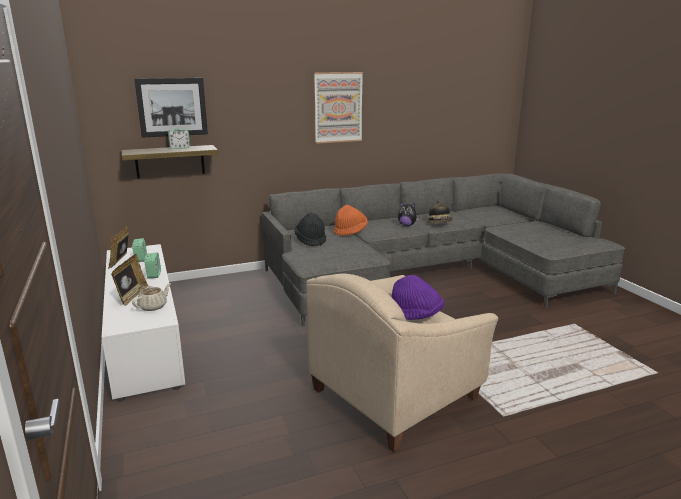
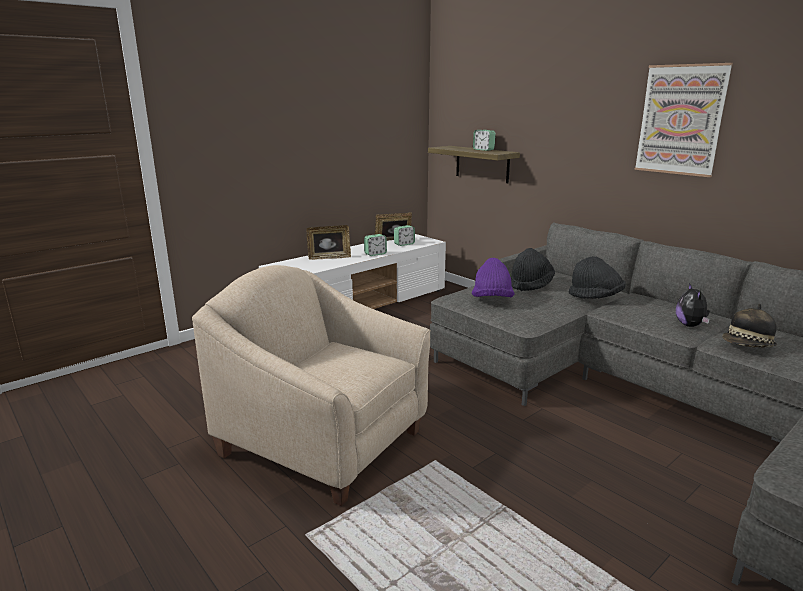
camera: 70 degrees right, 0 degrees up
beige teapot [132,283,171,311] -> none
picture [134,78,208,138] -> none
orange hat [334,205,368,236] -> black hat [569,256,625,299]
purple hat [392,275,444,320] -> purple hat moved to [472,258,515,298]

